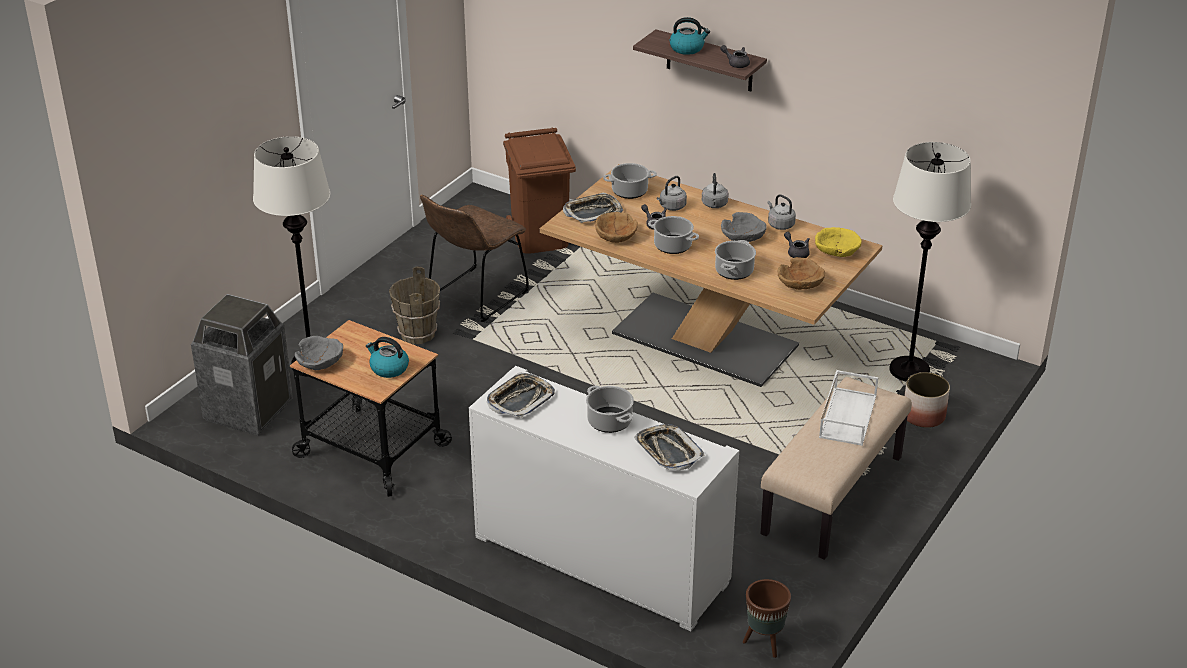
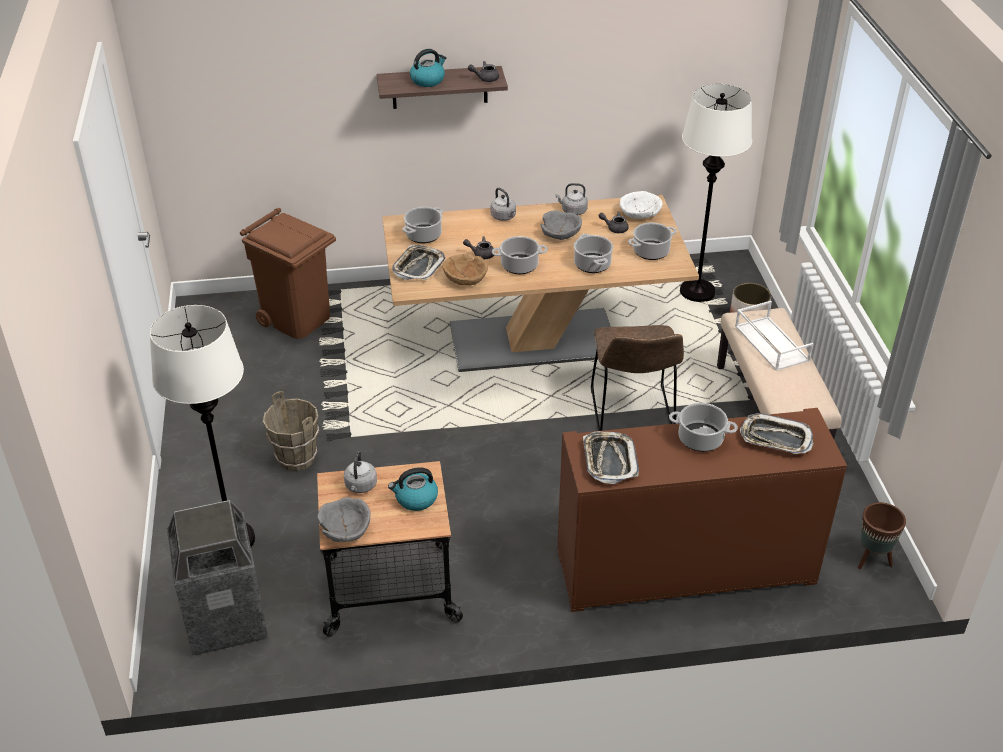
camera: 40 degrees left, 5 degrees up
brown chair [420,195,529,322] -> brown chair moved to [591,325,684,431]
white cabinet [469,366,739,631] -> brown cabinet [557,408,847,612]
grey kettle [657,176,687,211] -> grey kettle moved to [344,451,377,493]
brown bowl [778,257,825,290] -> cooking pot [628,223,677,260]
yellow bowl [815,227,862,257] -> white bowl [620,191,662,219]

